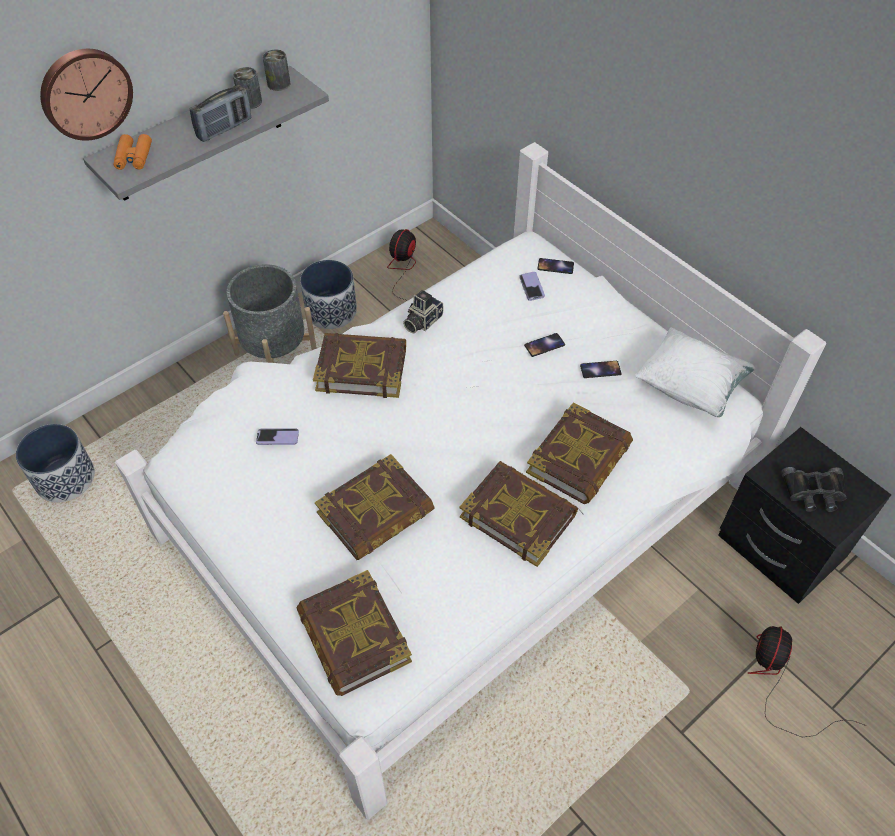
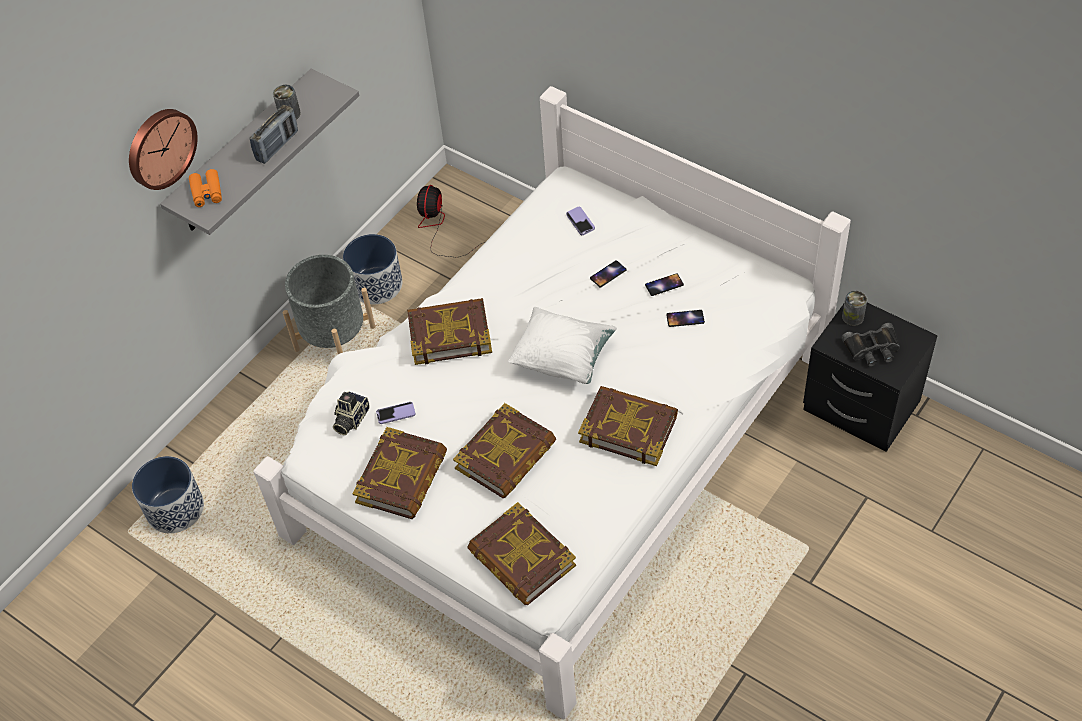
camera: 10 degrees left, 0 degrees up
can [263,50,291,91] -> can moved to [842,291,867,326]
camera [403,290,443,333] -> camera moved to [333,391,370,435]
book [526,402,633,504] -> book moved to [352,427,447,519]
phone [538,258,574,274] -> phone moved to [666,310,705,327]
white pillow [635,327,756,417] -> white pillow moved to [508,307,617,384]
fan [748,626,866,737] -> none

